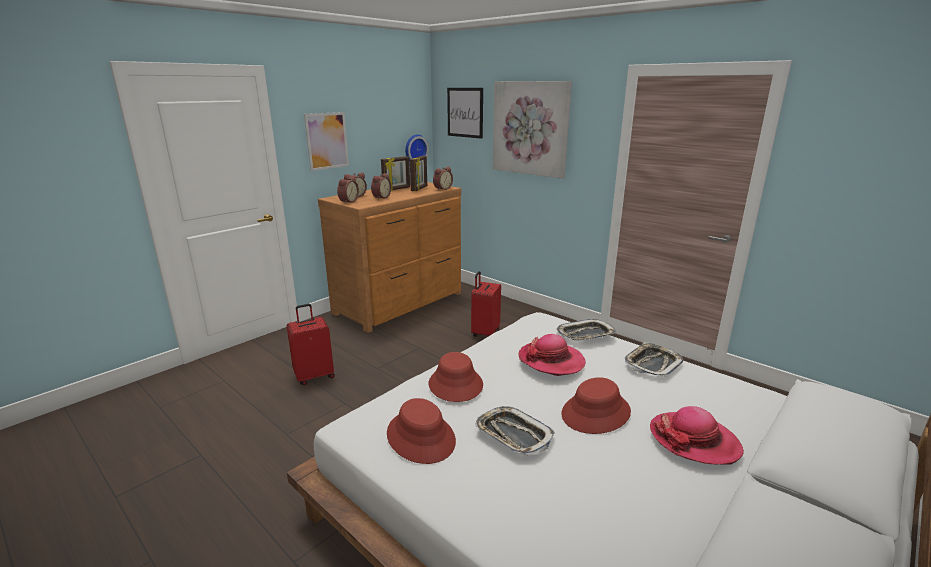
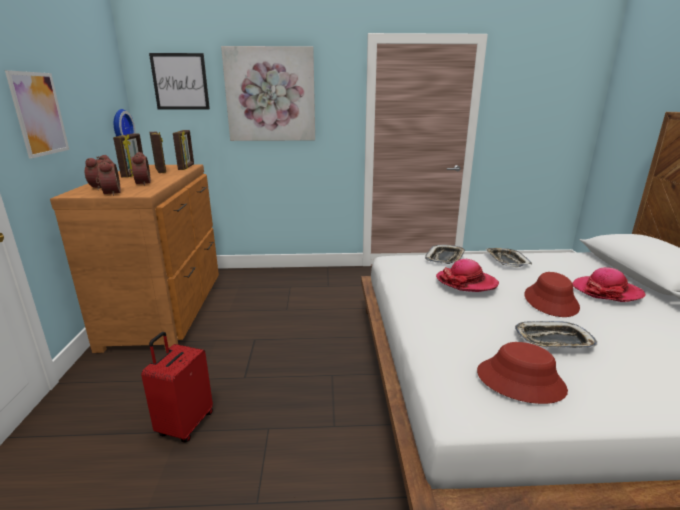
camera: 45 degrees left, 0 degrees up
red hat [429,352,483,402] -> none
alarm clock [433,167,453,191] -> picture frame [173,130,194,170]
red suitcase [471,271,501,337] -> none

